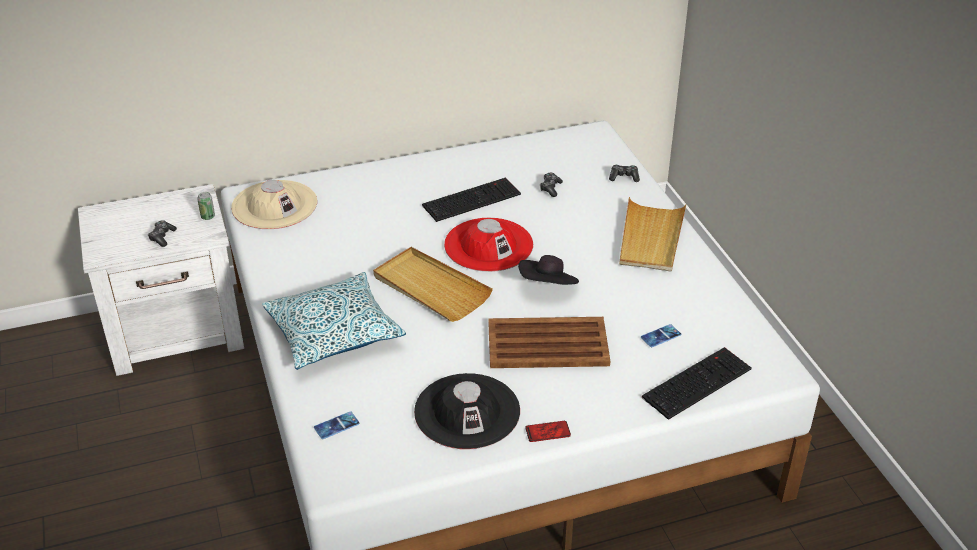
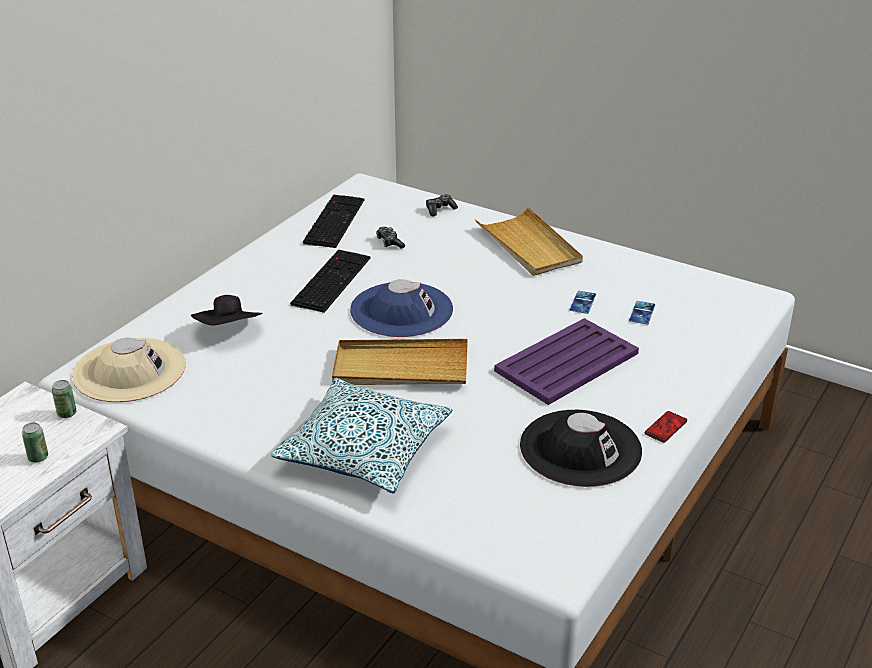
camera: 40 degrees left, 5 degrees down
game controller [148,220,177,247] -> can [22,423,48,463]
phone [314,411,360,439] -> phone moved to [570,291,596,314]
red hat [444,218,533,272] -> blue hat [350,279,453,337]
brown tray [488,317,610,368] -> purple tray [494,318,639,405]
black hat [518,255,579,285] -> black hat moved to [191,295,263,325]
keyboard [642,347,752,420] -> keyboard moved to [303,195,364,248]

